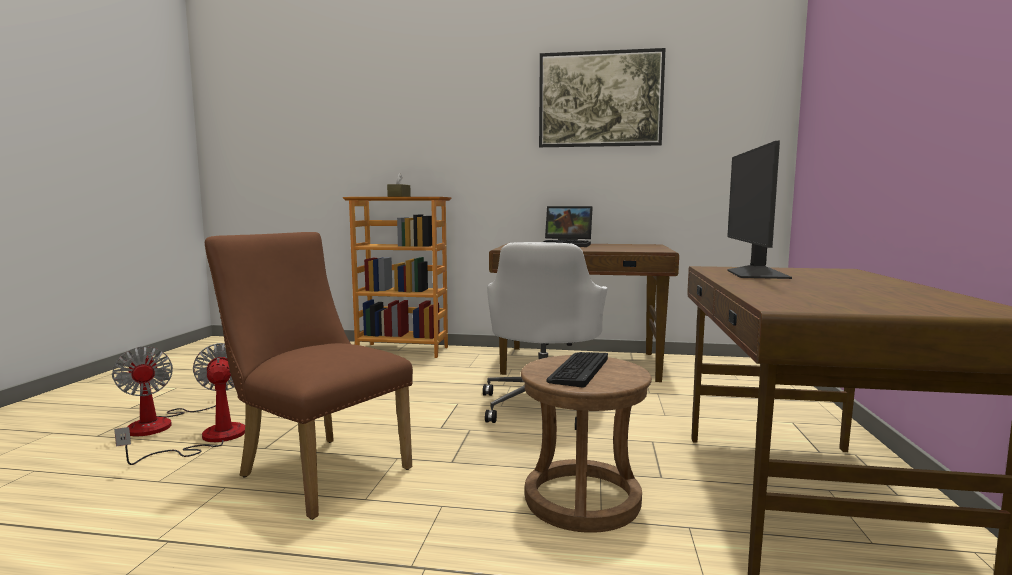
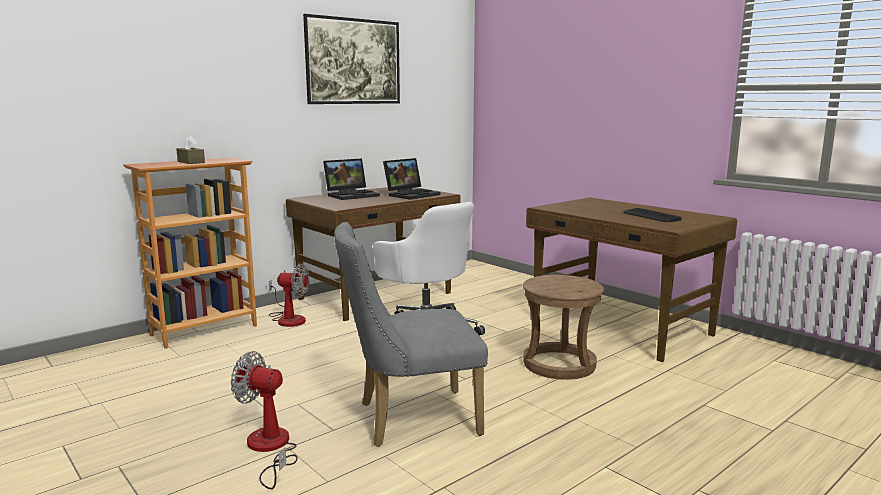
camera: 50 degrees left, 5 degrees up
fan [112,346,216,436] -> fan moved to [269,264,309,327]
brown chair [205,232,413,520] -> grey chair [334,222,488,447]
keyboard [546,352,608,388] -> keyboard moved to [623,208,682,222]
monitor [727,141,792,279] -> none
none -> laptop [383,158,441,200]

